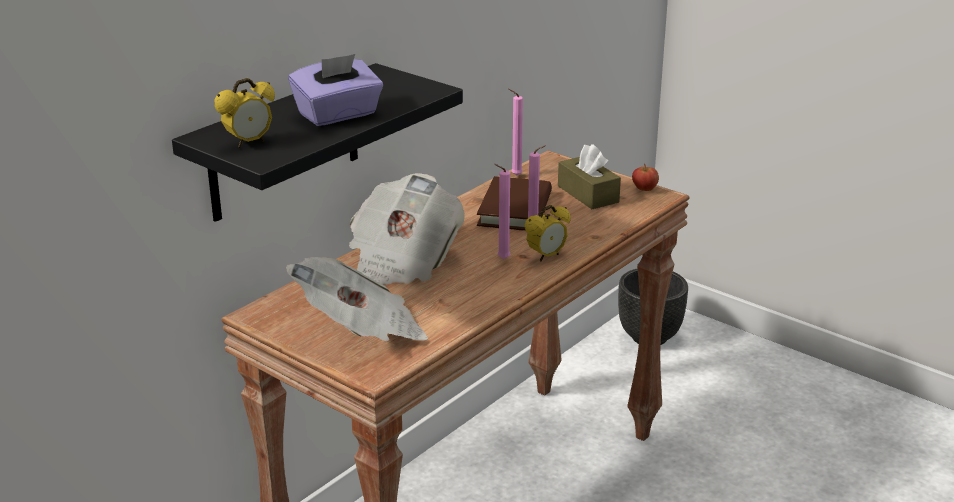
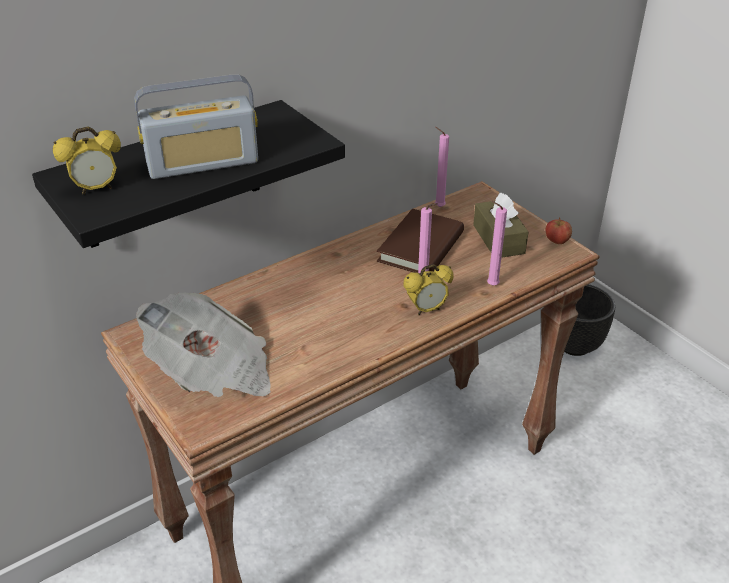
camera: 15 degrees right, 10 degrees up
purple tissue box [288,54,383,126] -> radio [134,75,258,179]
newspaper [349,173,465,285] -> none
pink candle [494,164,510,259] -> pink candle moved to [487,201,507,286]

